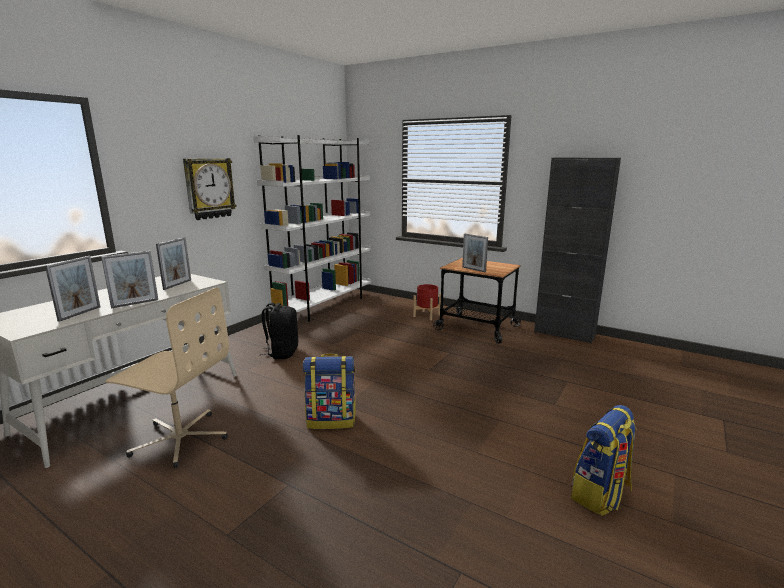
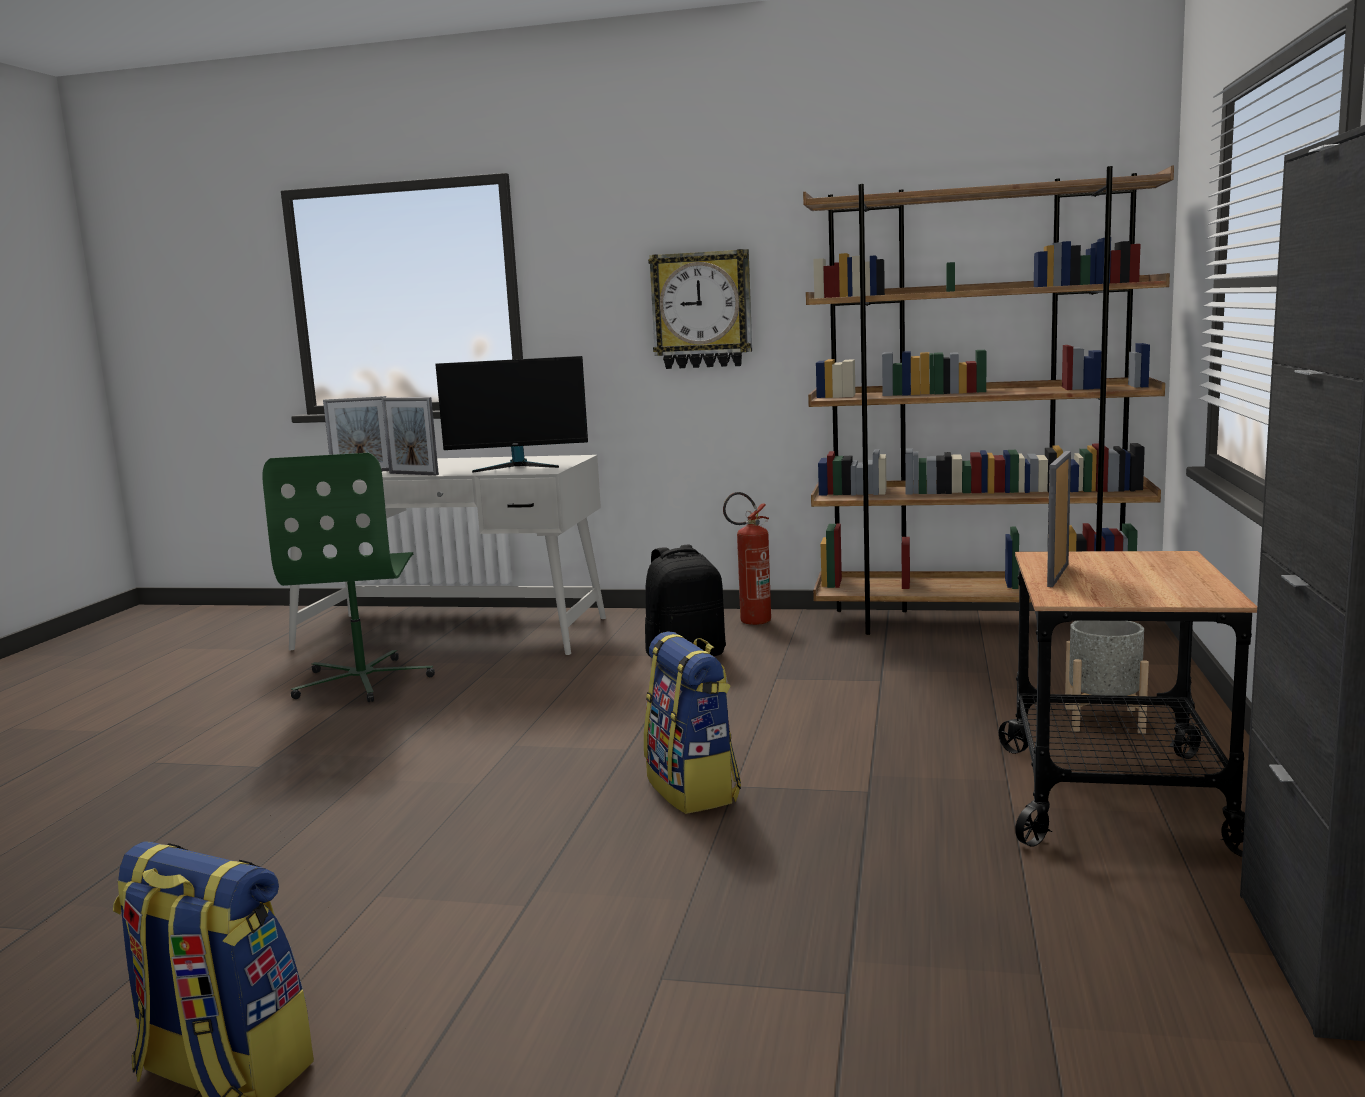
camera: 70 degrees right, 5 degrees down
beige office chair [106,287,229,468] -> green office chair [262,453,435,702]
picture frame [156,237,191,290] -> monitor [435,356,588,473]
white bookcase [253,135,371,322] -> brown bookcase [803,165,1174,635]
backpack [303,353,356,429] -> backpack moved to [644,631,741,814]
red planter [413,284,441,321] -> grey planter [1065,620,1149,733]
none -> fire extinguisher [723,492,771,625]

